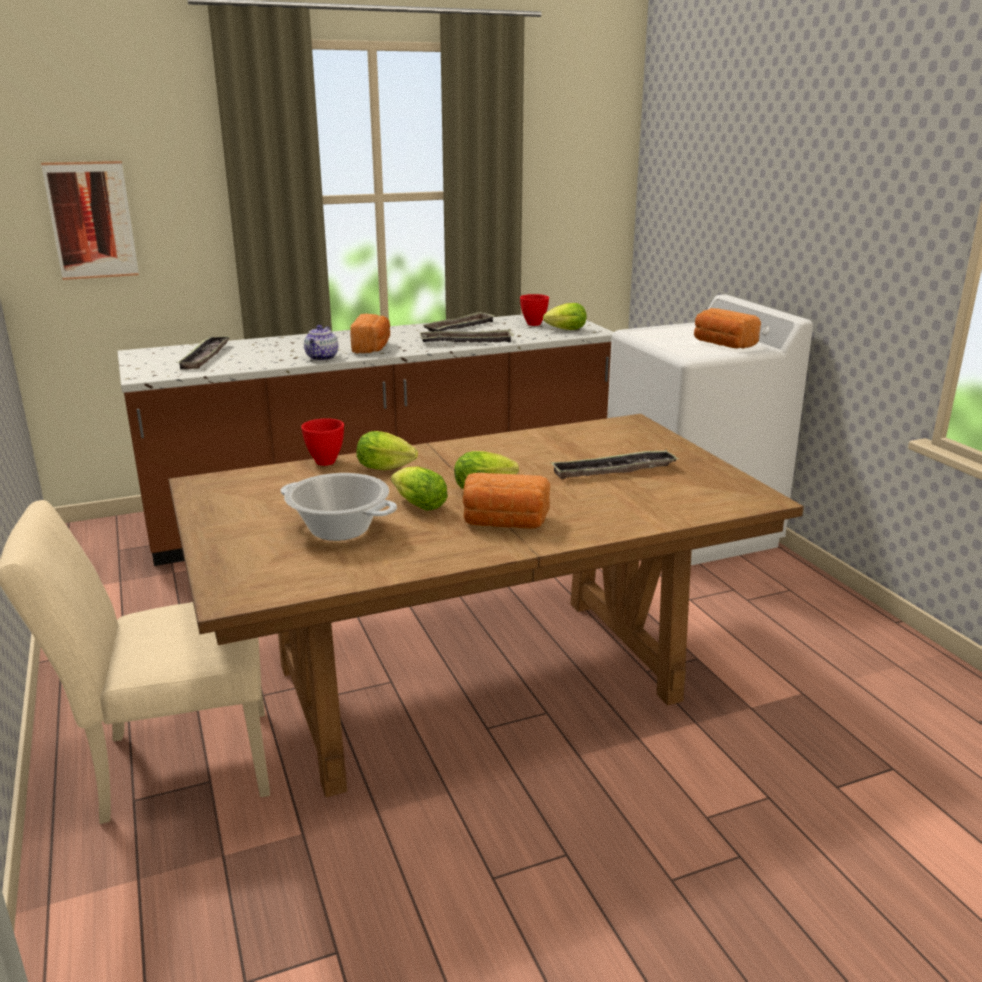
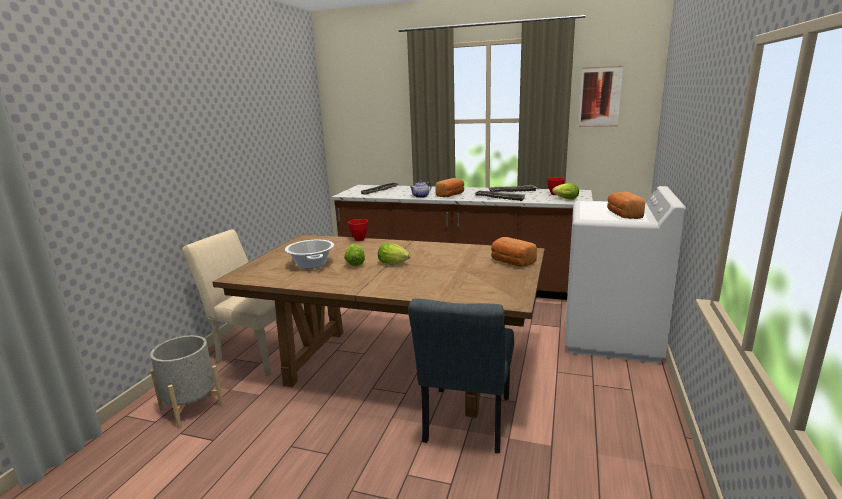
camera: 40 degrees right, 5 degrees down
picture [41,161,139,280] -> picture moved to [579,66,623,127]
lettuce [357,431,418,470] -> none
bread [463,473,550,529] -> bread moved to [491,237,537,267]
tray [550,450,678,479] -> none
none -> grey planter [150,335,224,428]
none -> grey chair [408,298,514,453]

